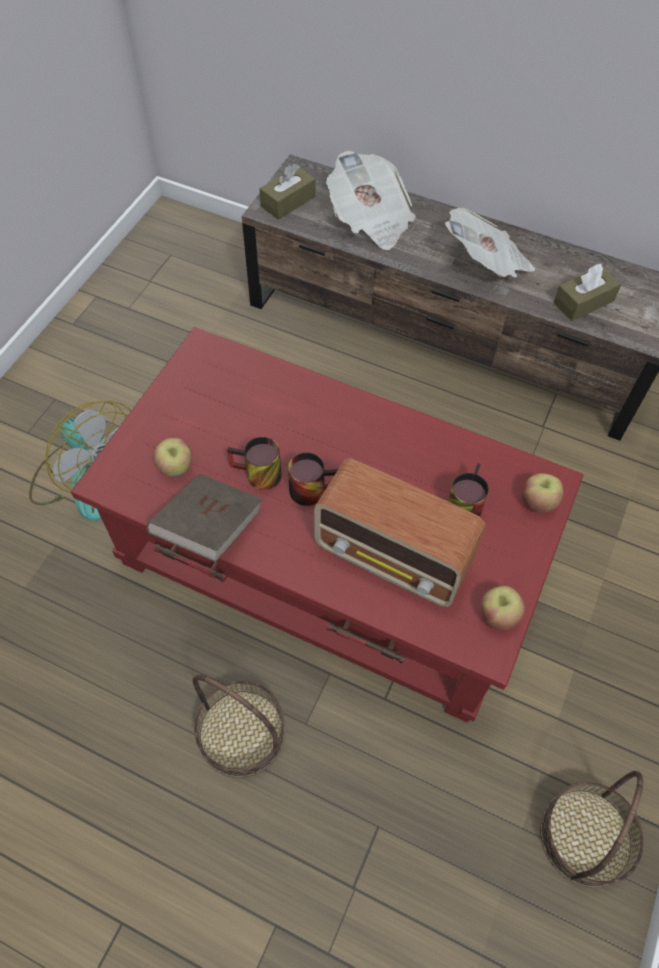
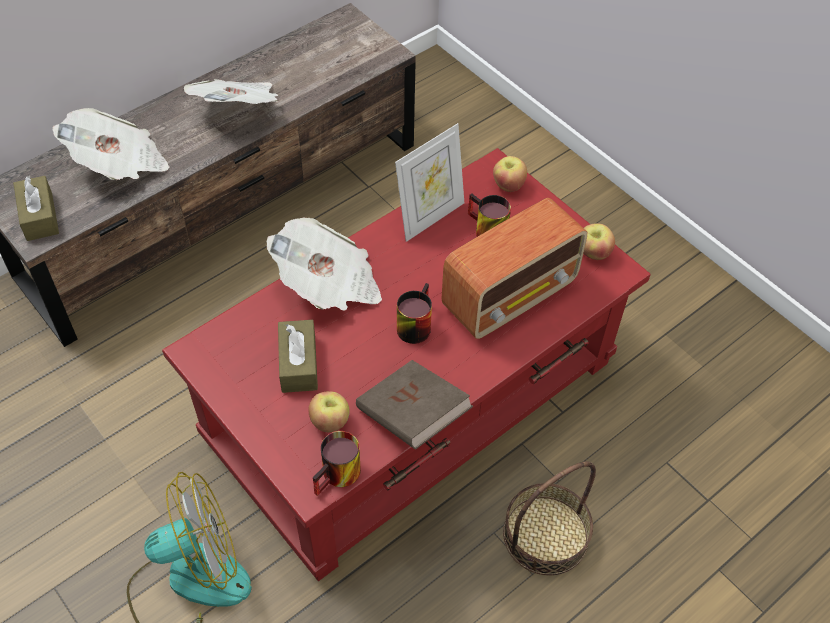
camera: 65 degrees left, 5 degrees down
mug [227,437,282,490] -> mug moved to [313,431,361,496]
basket [540,771,644,888] -> none
brown tissue box [553,264,621,321] -> brown tissue box moved to [278,320,318,393]
none -> newspaper [267,218,382,311]
none -> picture frame [395,123,464,242]

